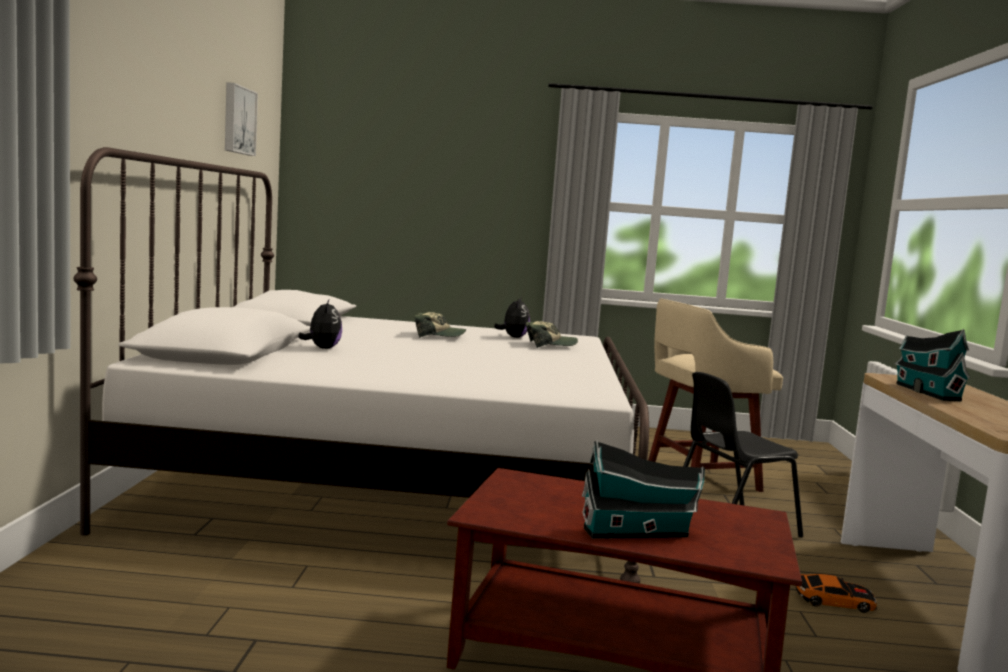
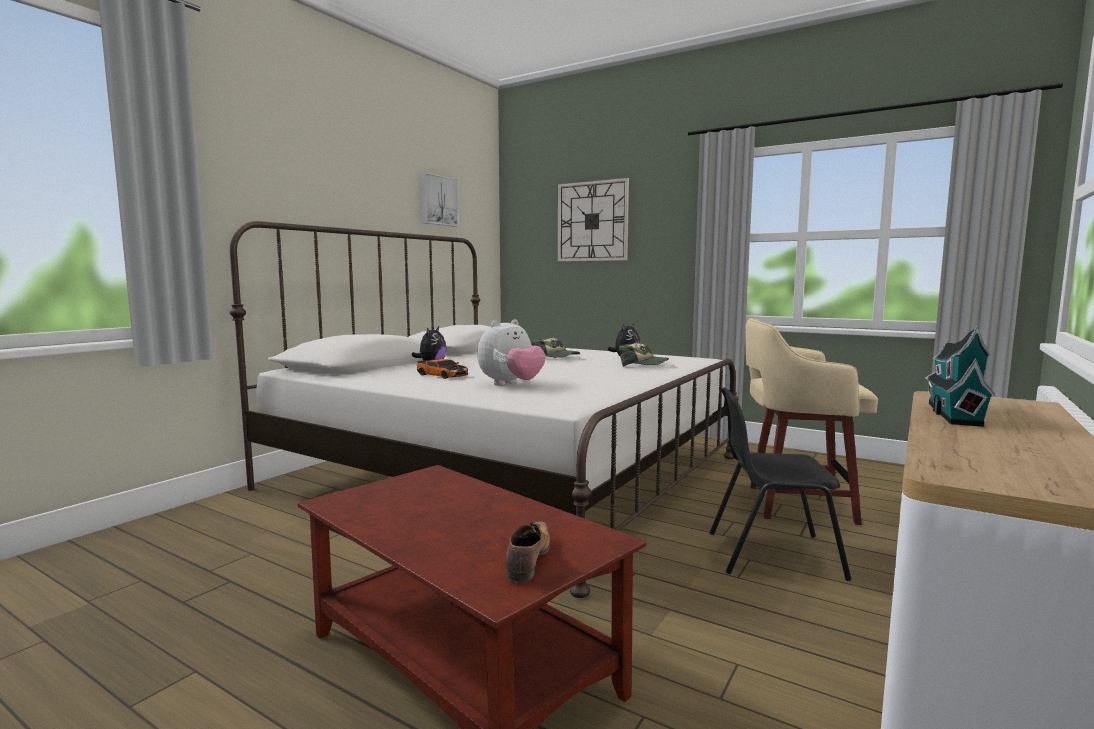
camera: 30 degrees right, 0 degrees up
toy house [581,440,705,539] -> none
toy car [796,574,877,613] -> toy car moved to [417,359,468,379]
none -> plush toy [477,319,546,385]
none -> shoe [506,521,550,583]
none -> wall clock [558,178,629,261]

